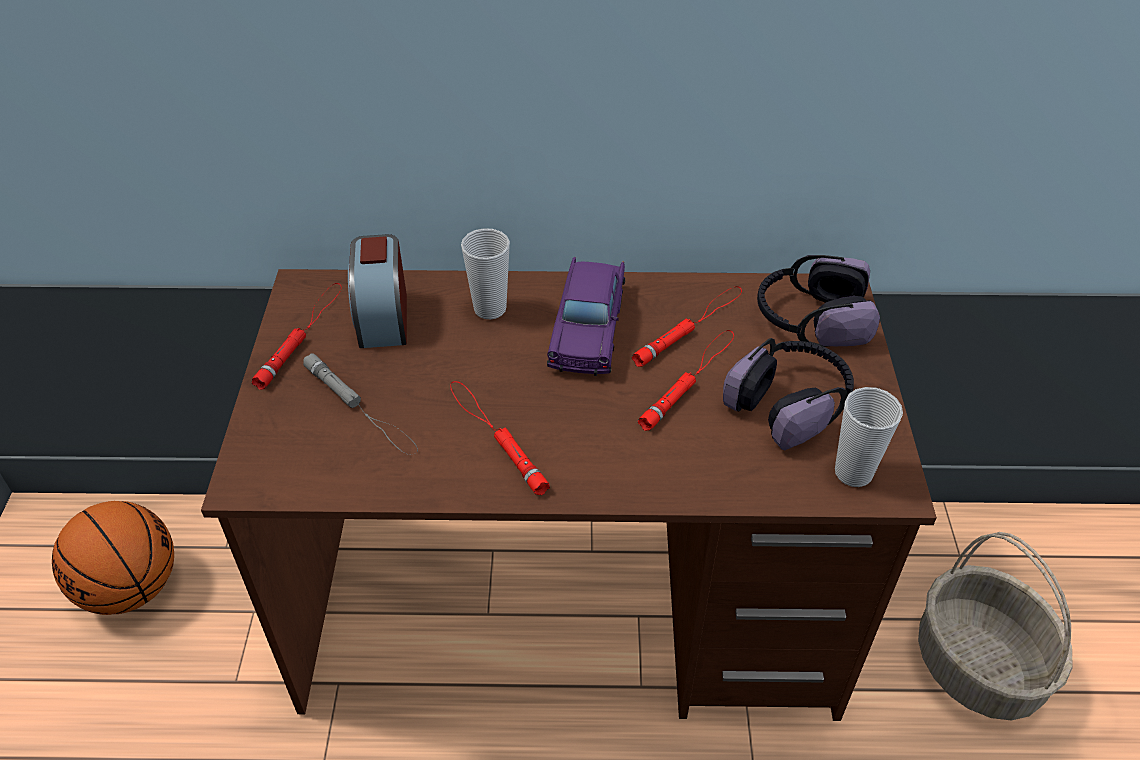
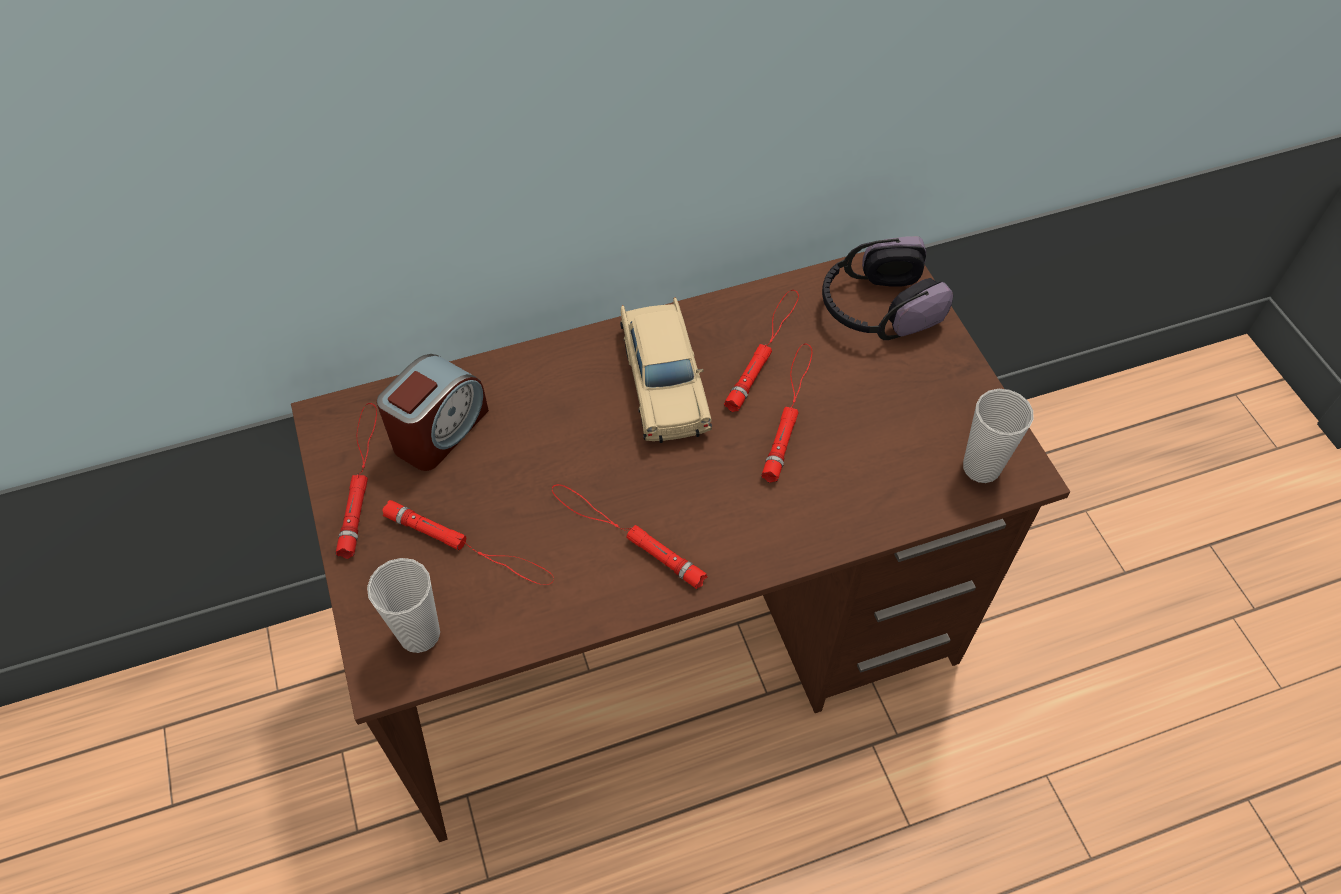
camera: 20 degrees left, 10 degrees up
basketball [52,501,174,615] -> none
grey flashlight [303,353,418,455] -> red flashlight [382,500,554,585]
alarm clock [348,234,407,348] -> alarm clock turned 120 degrees counterclockwise [377,354,489,471]
cup [461,228,510,319] -> cup moved to [367,558,440,653]
purple toy car [547,257,625,376] -> beige toy car [620,297,712,443]
headphones [723,338,854,450] -> none
basket [918,532,1073,720] -> none

